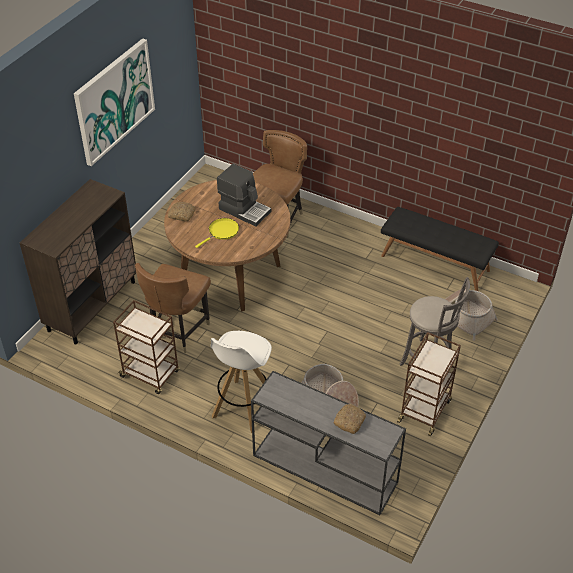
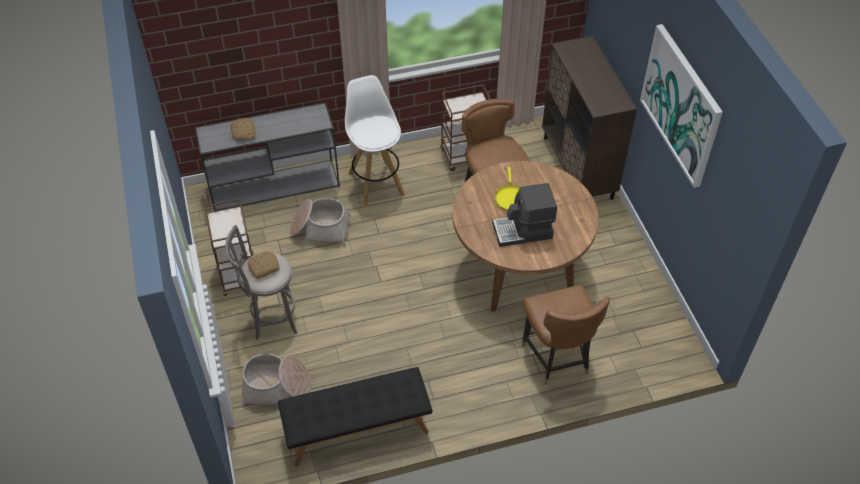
camera: 135 degrees right, 5 degrees up
bread [168,202,195,221] -> bread moved to [248,252,280,279]

